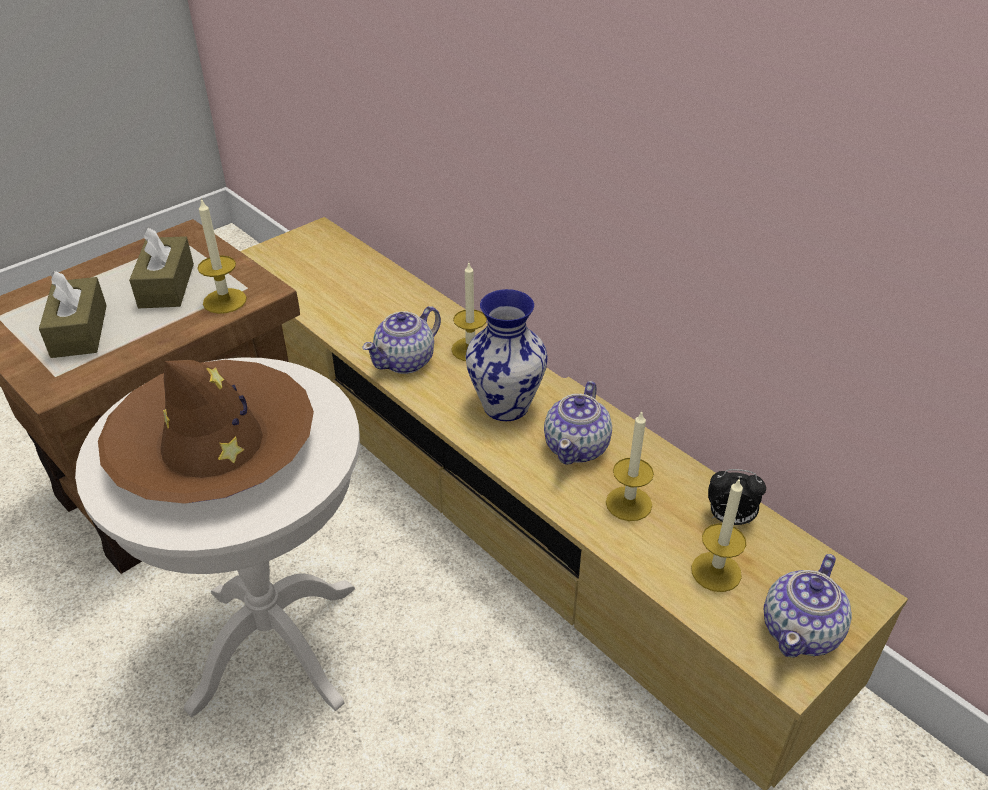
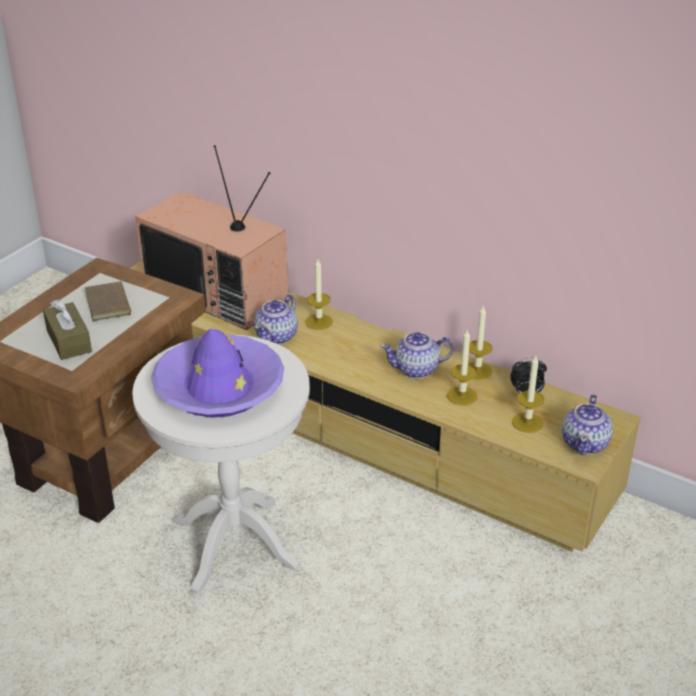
camera: 15 degrees left, 5 degrees down
brown hat [98,360,314,504] -> purple hat [151,329,284,418]
brown tissue box [129,227,194,308] -> brown book [85,279,134,321]
candle [197,198,247,314] -> candle moved to [468,306,492,380]
vase [465,289,548,421] -> none
teapot [544,381,612,465] -> teapot turned 75 degrees clockwise [380,332,454,378]
none -> television [135,145,288,330]

